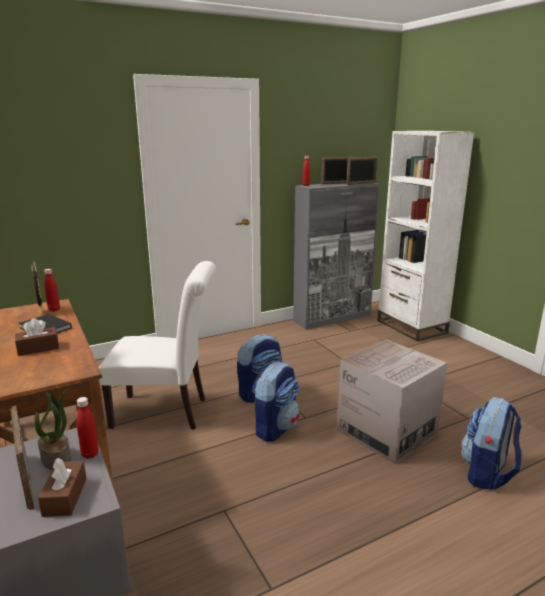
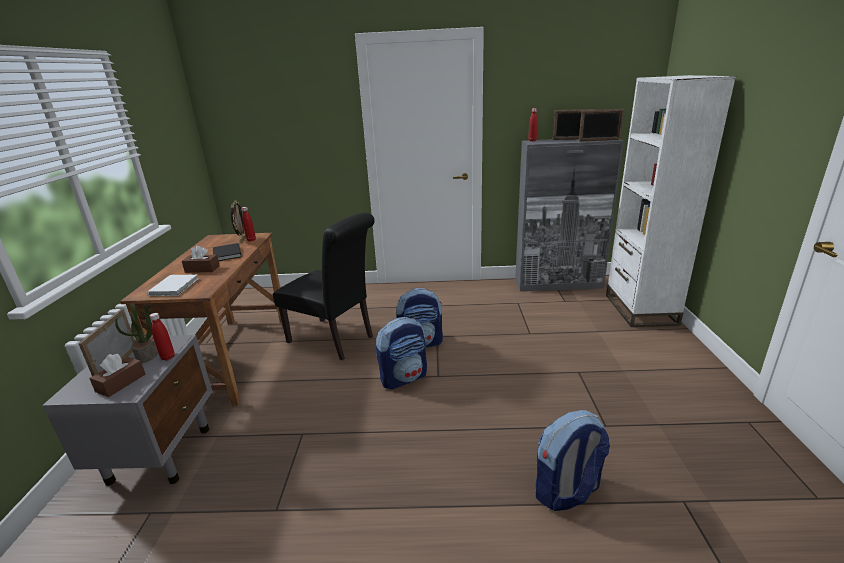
camera: 30 degrees right, 5 degrees up
white chair [99,261,216,429] -> black chair [273,213,375,360]
cardboard box [337,339,447,464] -> none
none -> white book [148,275,198,296]

